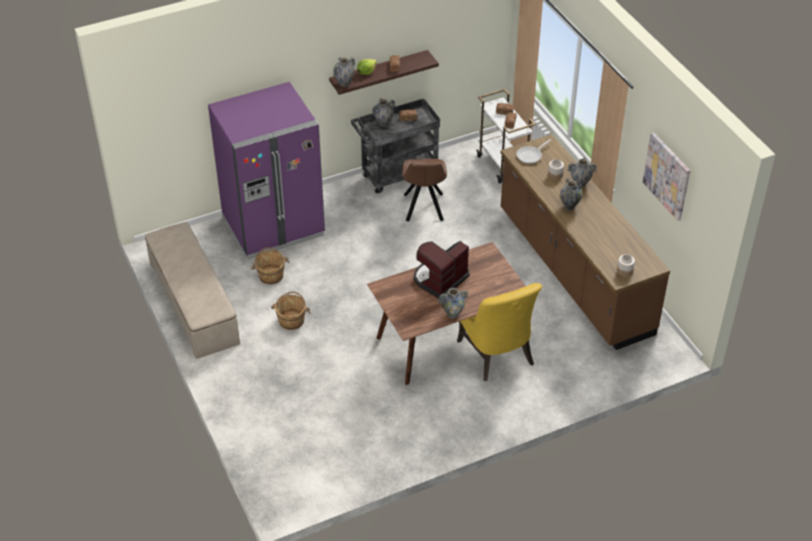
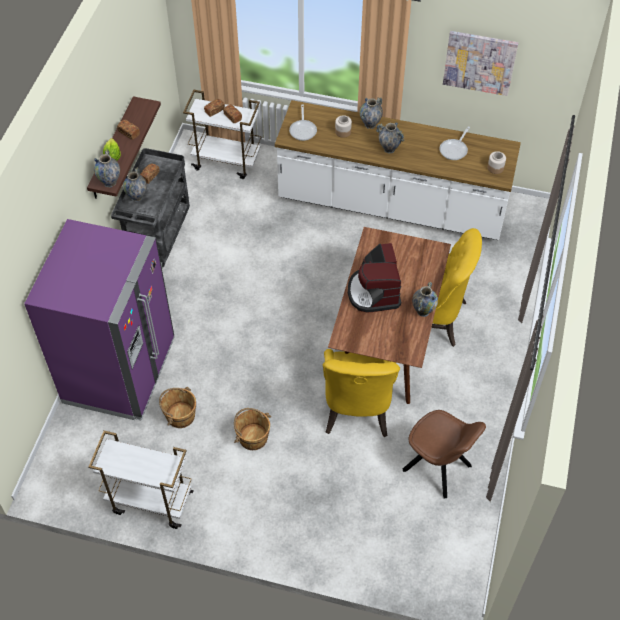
camera: 50 degrees left, 10 degrees up
beige bench [145,222,240,359] -> white cart [88,431,194,529]
brown chair [402,159,447,222] -> brown chair moved to [403,410,486,498]
brown counter [501,134,670,350] -> white counter [275,100,521,240]
none -> yellow chair [323,349,400,437]
none -> frying pan [440,126,470,160]

